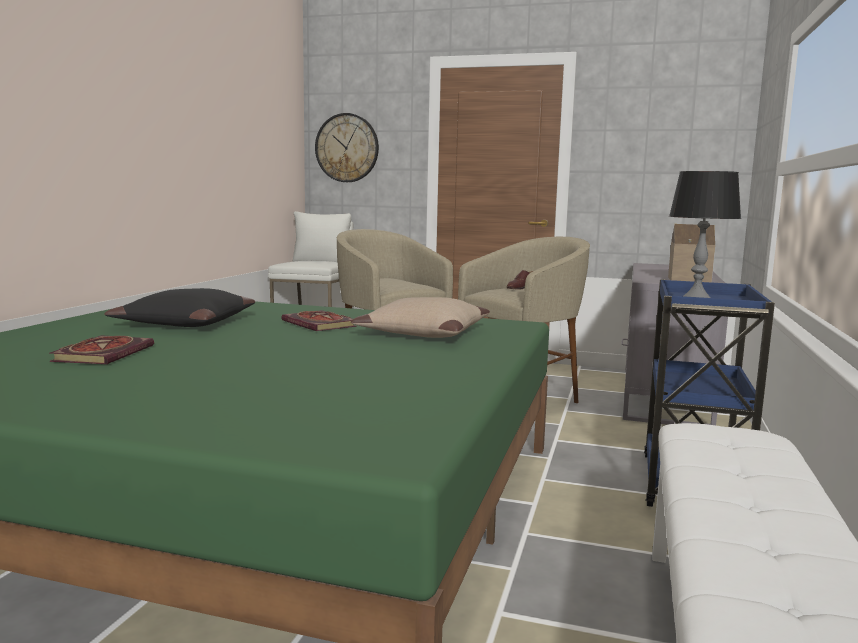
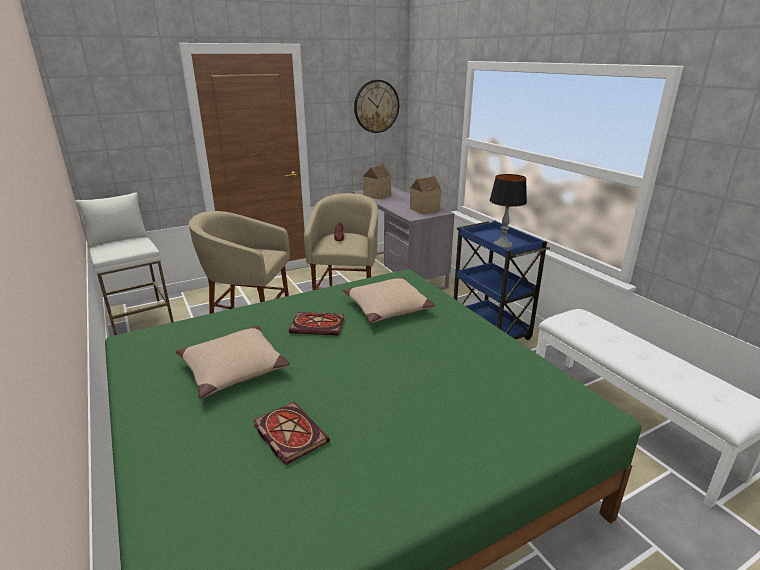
camera: 45 degrees left, 15 degrees up
black pillow [104,288,255,327] -> beige pillow [176,326,289,398]
wall clock [315,113,379,182] -> wall clock moved to [354,80,399,133]
none -> toy house [363,164,391,199]

